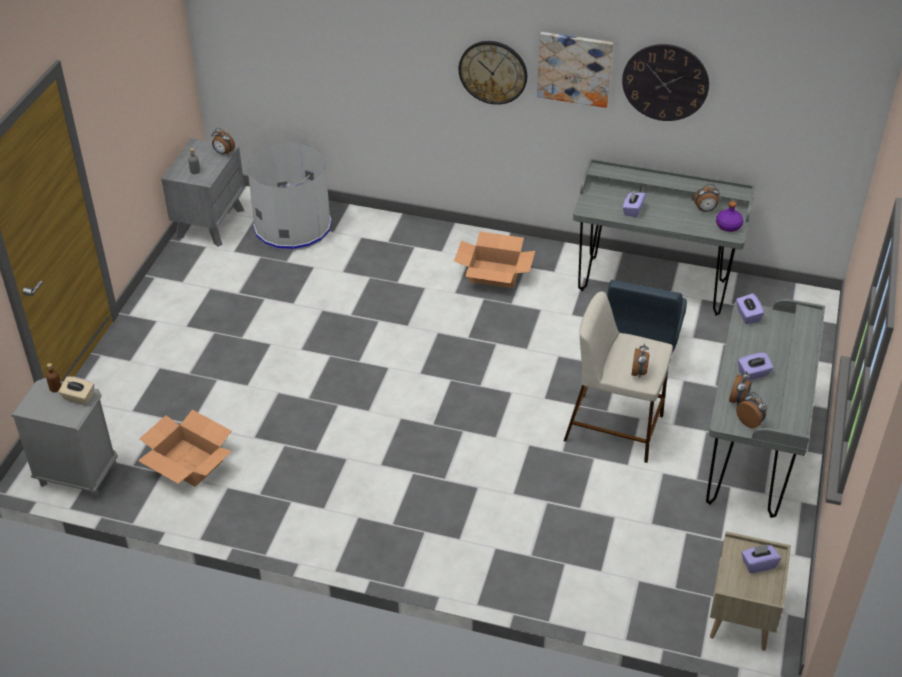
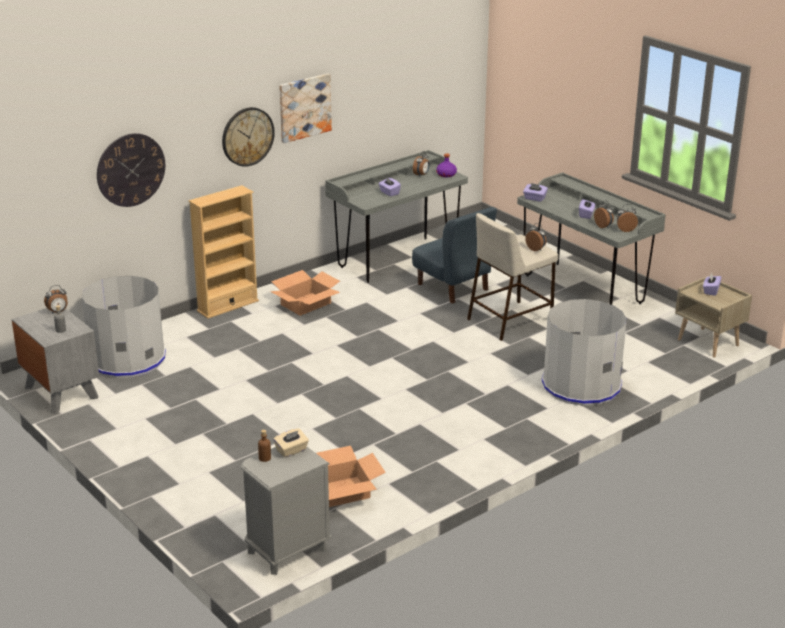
camera: 55 degrees left, 15 degrees down
wall clock [622,44,709,121] -> wall clock moved to [97,133,165,207]
none -> beige bookcase [188,185,259,319]
none -> grey trash can [542,299,627,406]

